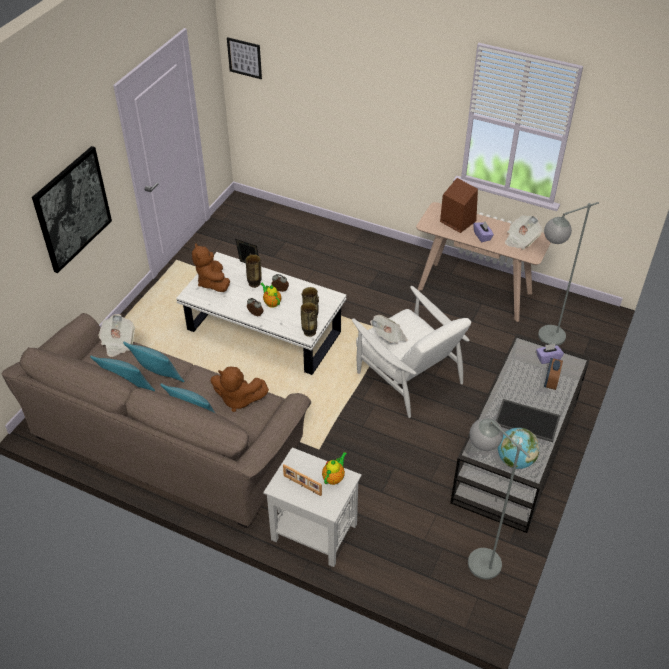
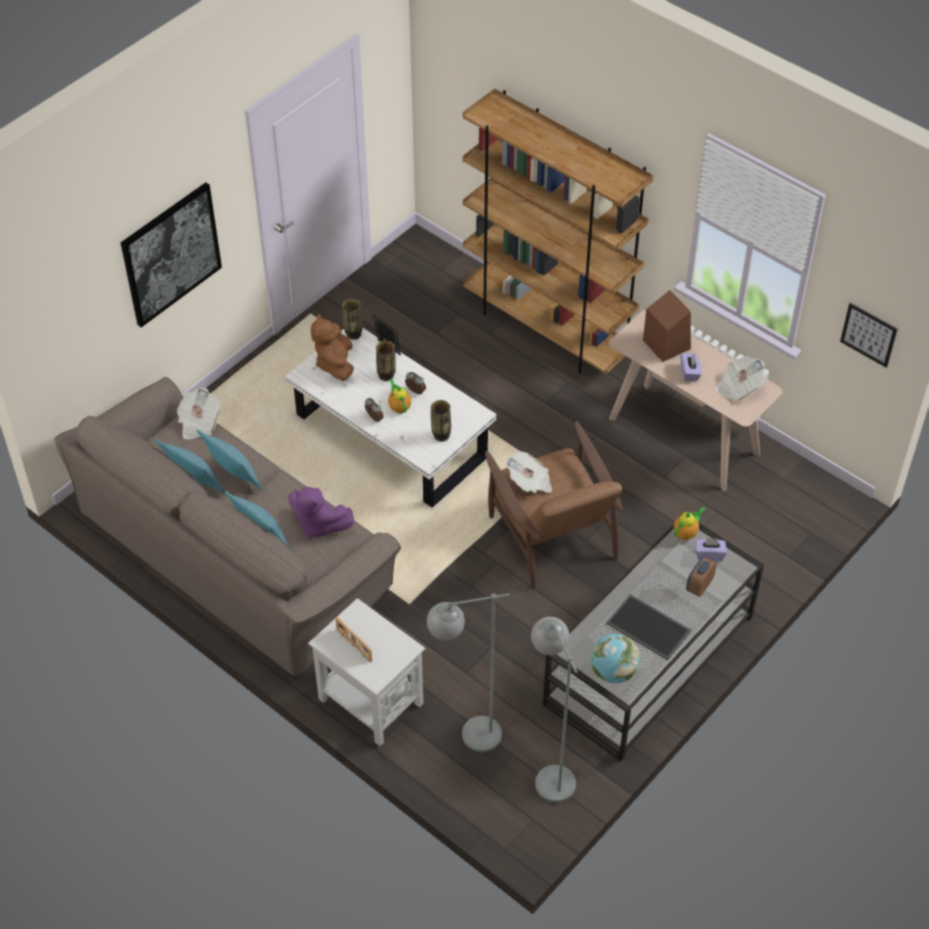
camera: 15 degrees right, 5 degrees up
brown plush toy [210,367,269,412] -> purple plush toy [288,487,355,540]
picture [227,37,262,79] -> picture moved to [840,303,898,367]
vase [301,302,317,337] -> vase moved to [342,299,363,340]
teapot [322,452,347,485] -> teapot moved to [674,507,705,540]
white armchair [352,286,471,418] -> brown armchair [485,421,623,589]
grey floor lamp [538,202,599,346] -> grey floor lamp moved to [427,594,510,752]
none -> brown bookcase [463,88,653,374]

